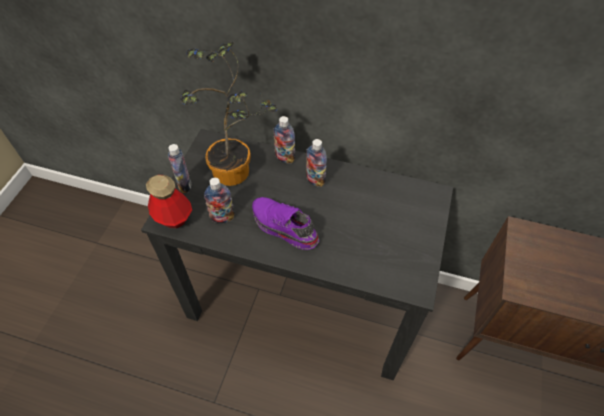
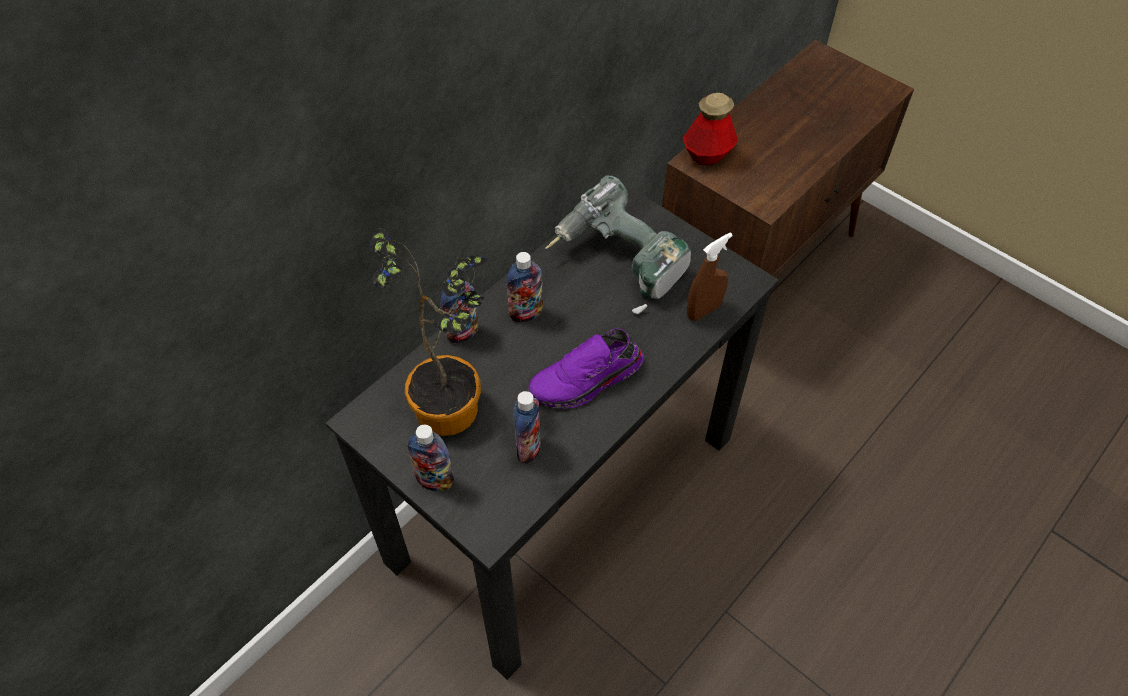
camera: 65 degrees left, 0 degrees up
bottle [146,175,192,228] -> bottle moved to [683,93,738,165]
none -> power drill [545,175,691,314]
none -> brown spray bottle [687,233,733,321]

